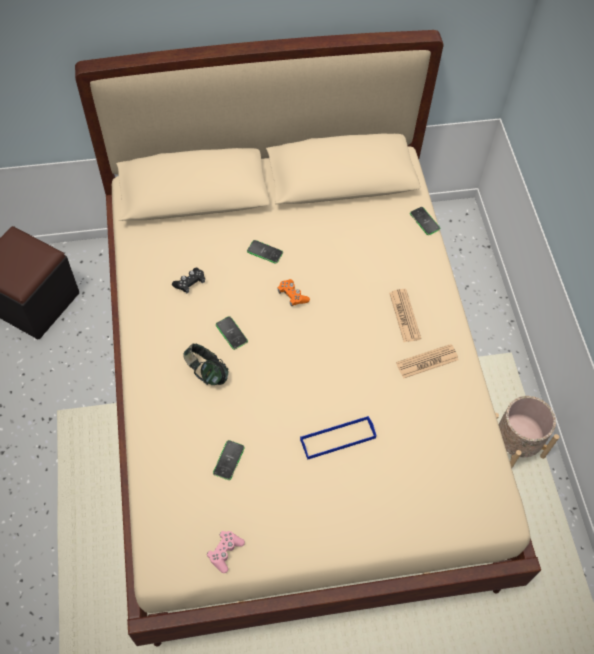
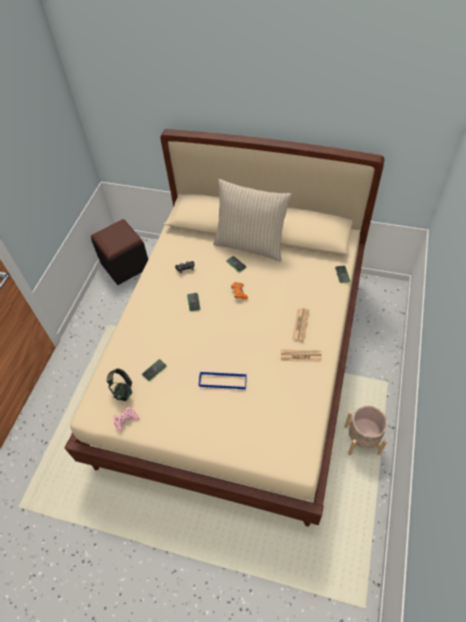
camera: 30 degrees right, 5 degrees down
headphones [183,343,229,385] -> headphones moved to [107,368,132,401]
none -> beige pillow [213,179,292,262]

